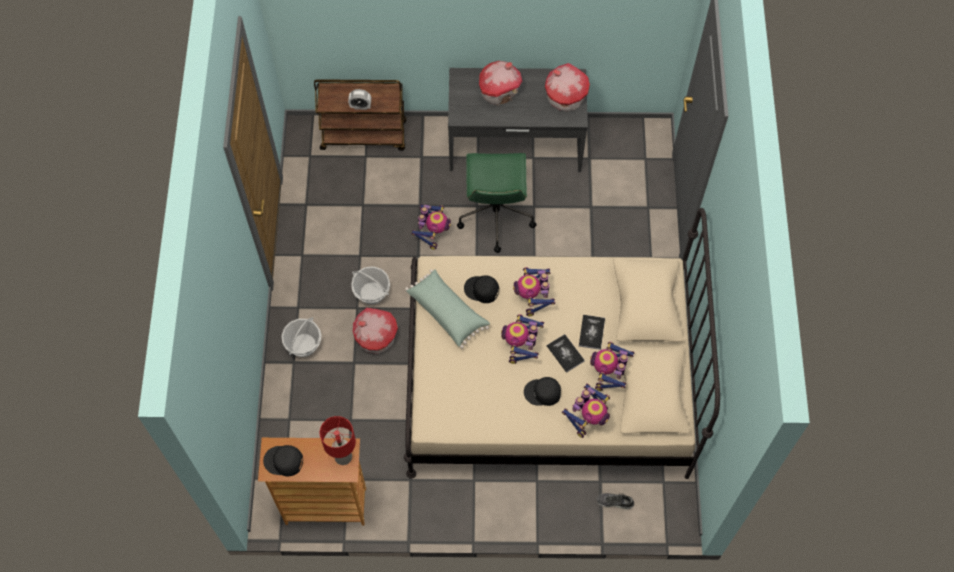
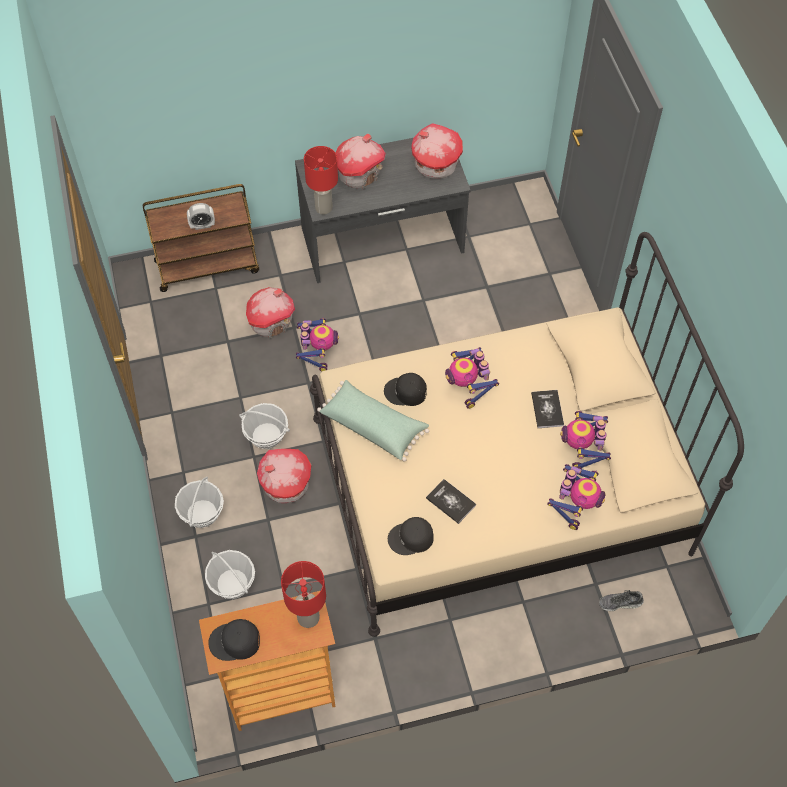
camera: 15 degrees left, 5 degrees down
green office chair [457,153,536,253] -> none
toy robot [501,314,544,364] -> none
black cap [524,377,561,406] -> black cap moved to [388,517,434,555]
book [547,334,585,373] -> book moved to [426,479,476,524]
none -> basket [205,550,255,599]
none -> toy house [246,287,295,339]
none -> red table lamp [304,146,338,214]

